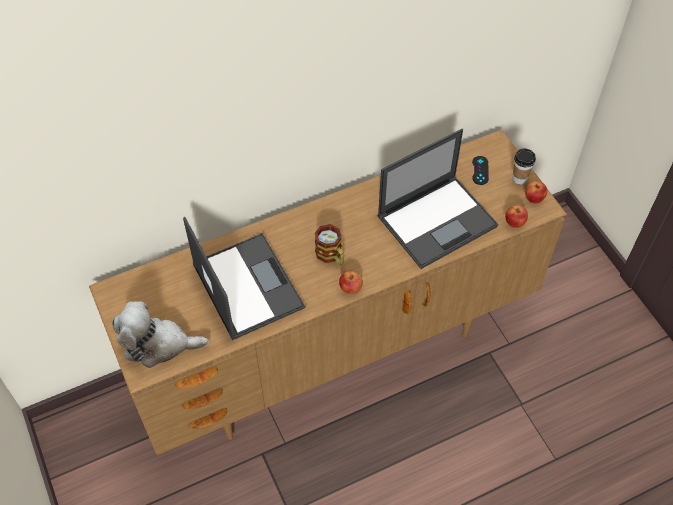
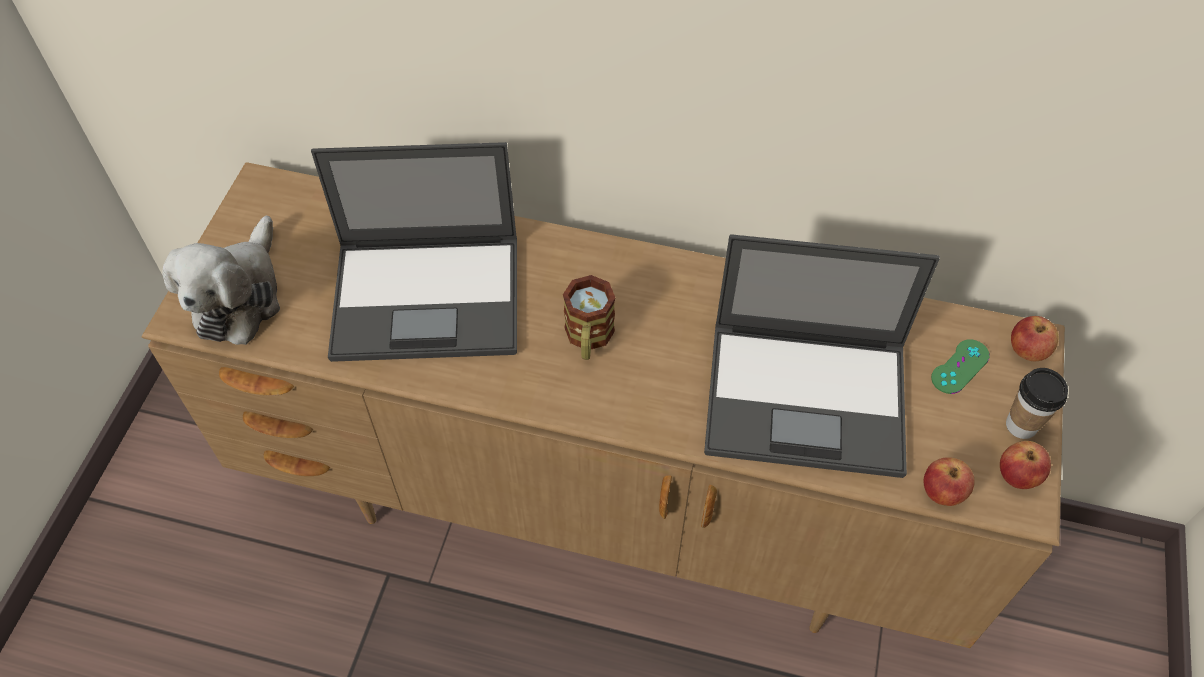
camera: 40 degrees right, 0 degrees up
plush toy [112,301,209,368] -> plush toy turned 120 degrees counterclockwise [162,216,280,345]
laptop [183,217,305,340] -> laptop turned 75 degrees clockwise [311,142,517,362]
apple [339,270,363,294] -> apple moved to [1011,316,1058,361]
black game controller [472,156,489,185] -> green game controller [931,339,990,394]

